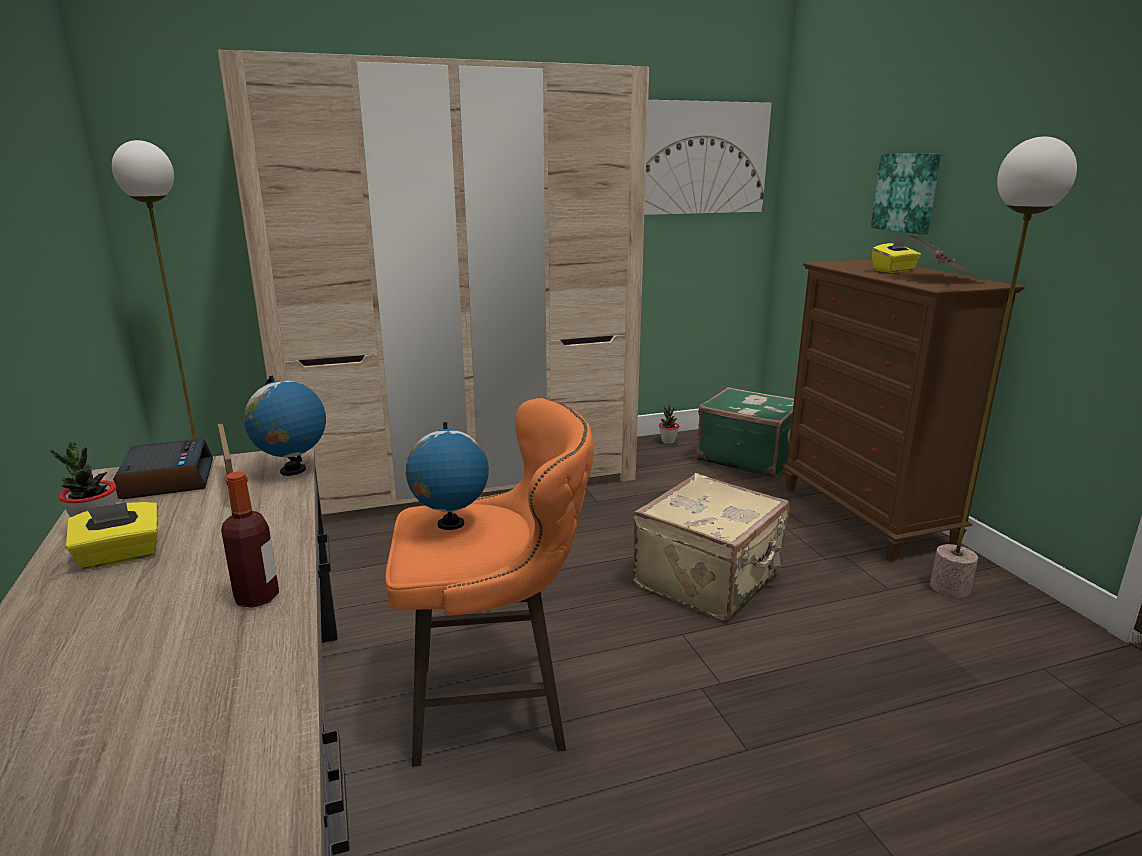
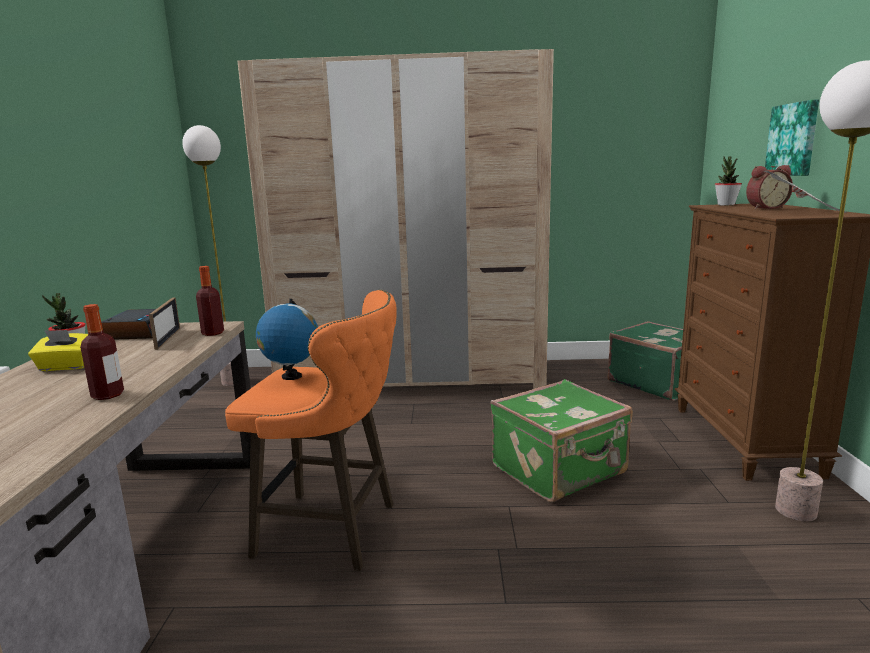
camera: 20 degrees right, 5 degrees down
globe [244,375,326,476] -> bottle [196,266,224,336]
beige suitcase [633,473,789,621] -> green suitcase [491,379,633,502]
picture [644,100,772,215] -> none
potted plant [659,405,679,444] -> potted plant moved to [715,156,742,206]
yellow tissue box [872,237,921,273] -> alarm clock [746,165,793,209]

